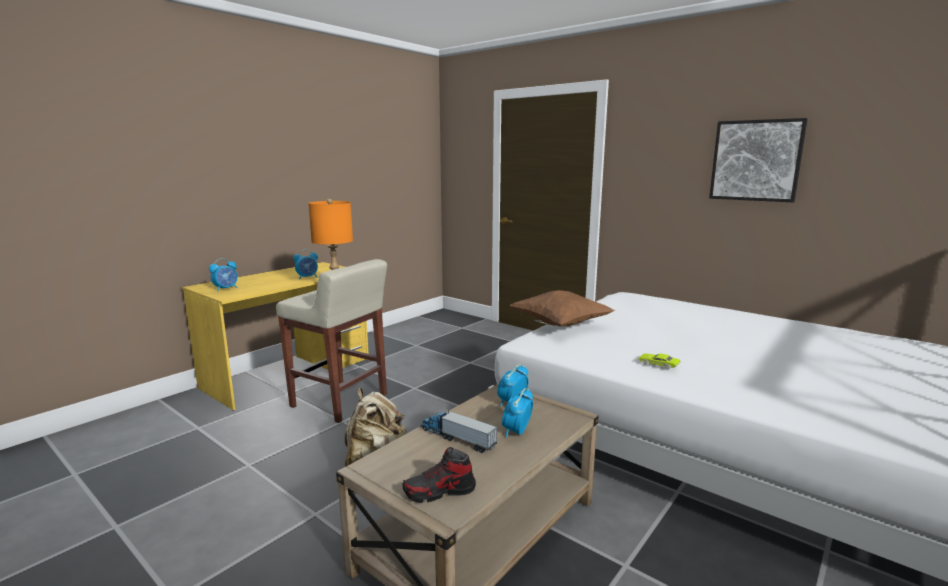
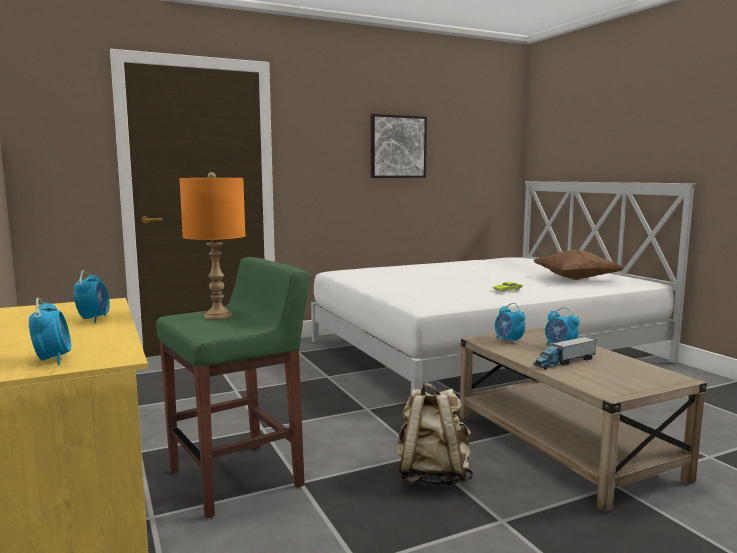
camera: 65 degrees left, 5 degrees down
beige stool [276,259,387,423] -> green stool [156,257,310,519]
shoe [402,447,476,503] -> none
brown pillow [510,290,615,327] -> brown pillow moved to [534,249,624,280]

